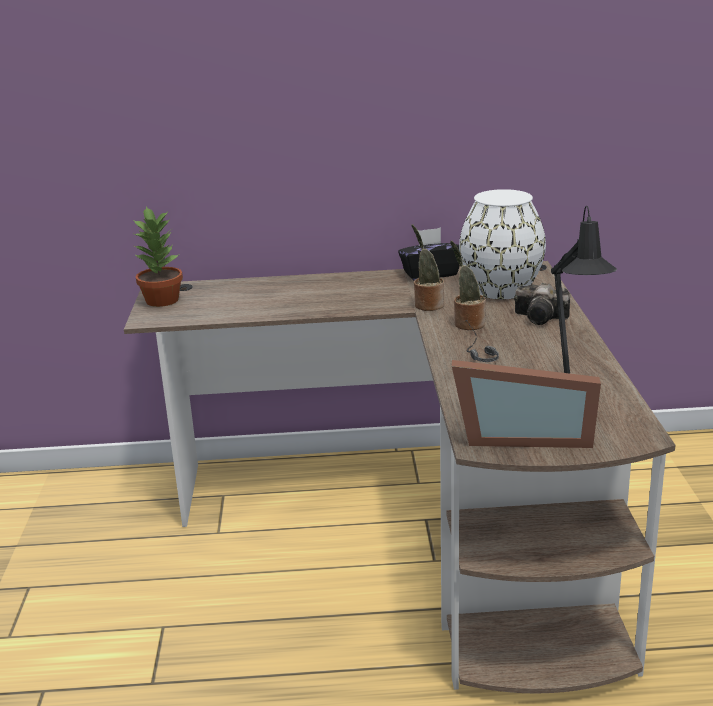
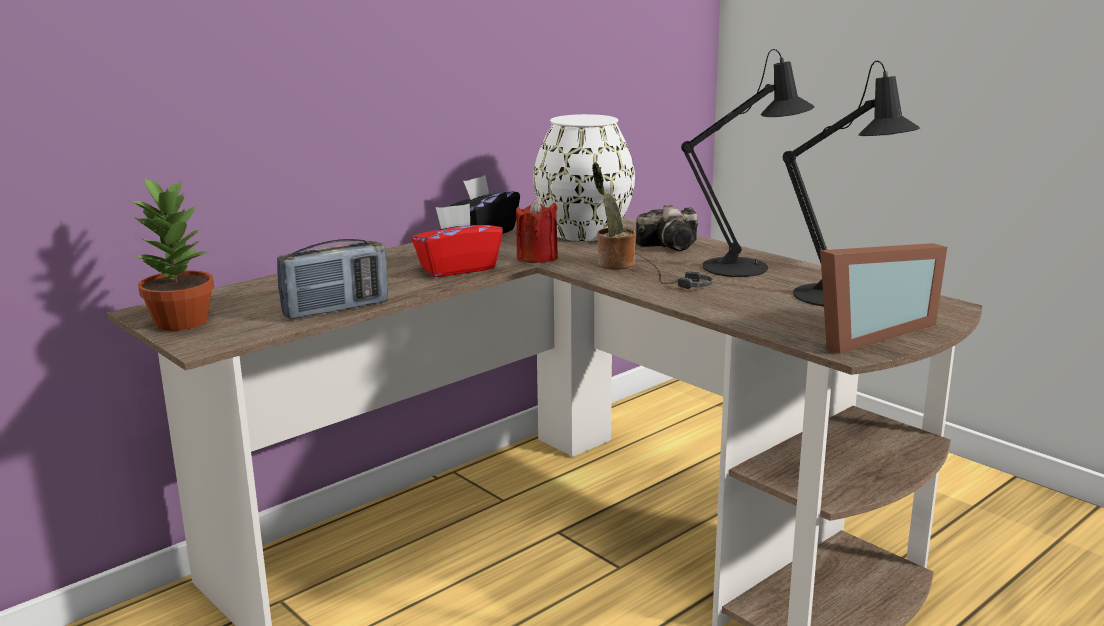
camera: 40 degrees left, 5 degrees down
potted plant [411,224,444,311] -> red candle [516,198,558,263]
none -> radio [277,239,388,319]
none -> red tissue box [411,204,503,277]
none -> black table lamp [681,49,815,277]

